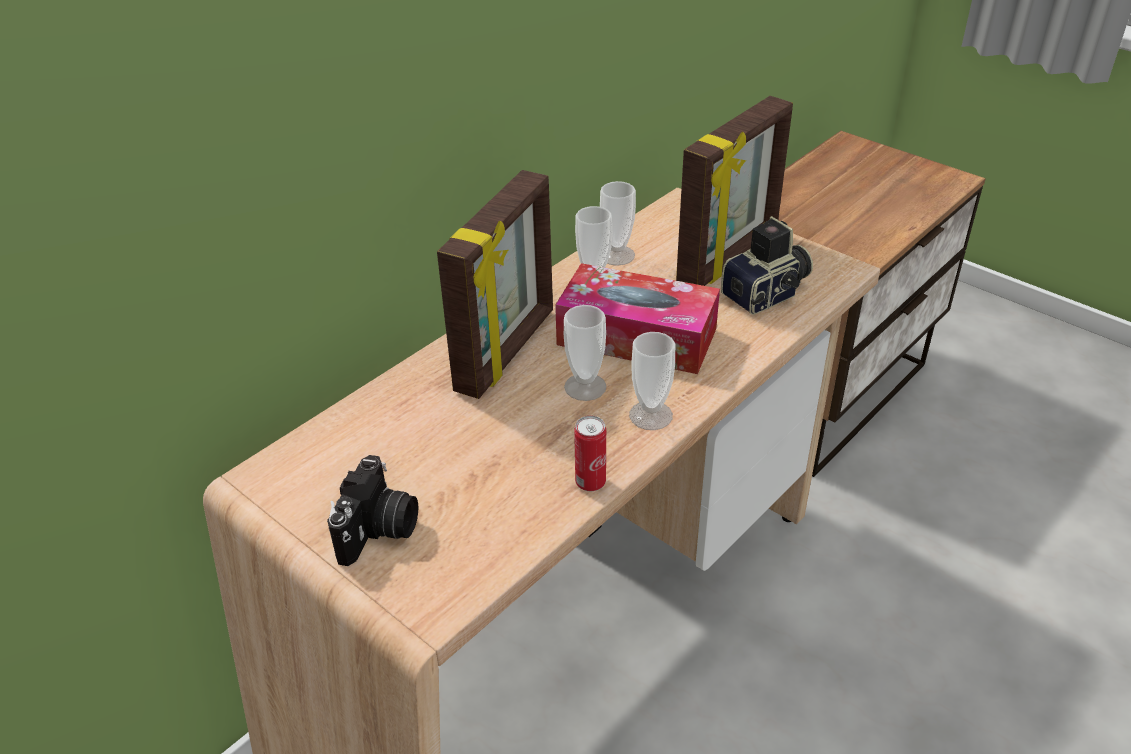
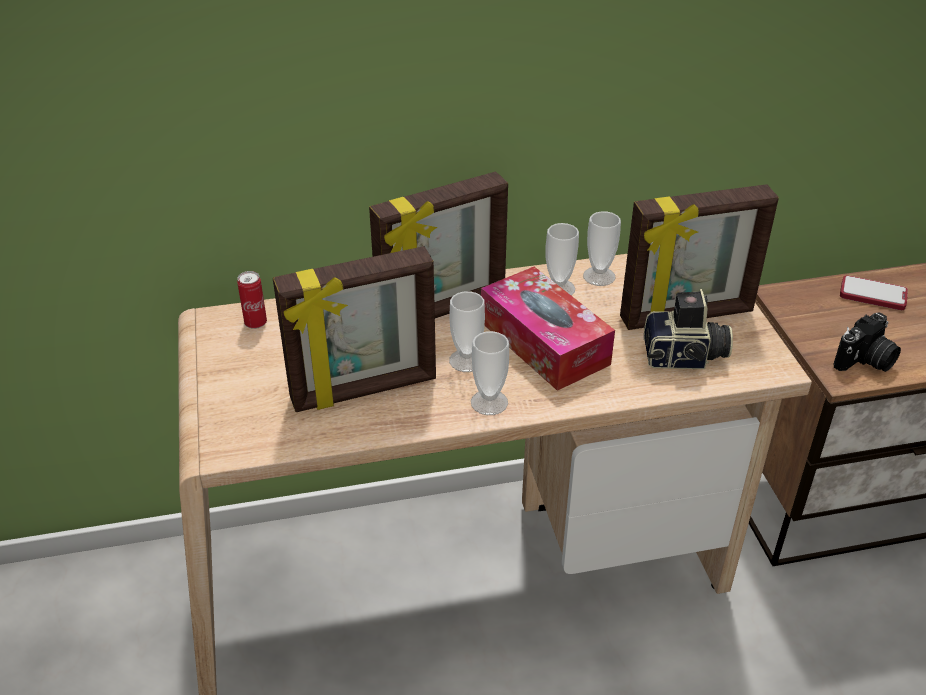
camera: 35 degrees right, 0 degrees up
camera [327,455,418,566] -> camera moved to [834,313,901,372]
can [574,416,606,491] -> can moved to [237,271,267,329]
none -> picture frame [273,246,436,412]
none -> phone [840,275,908,310]

